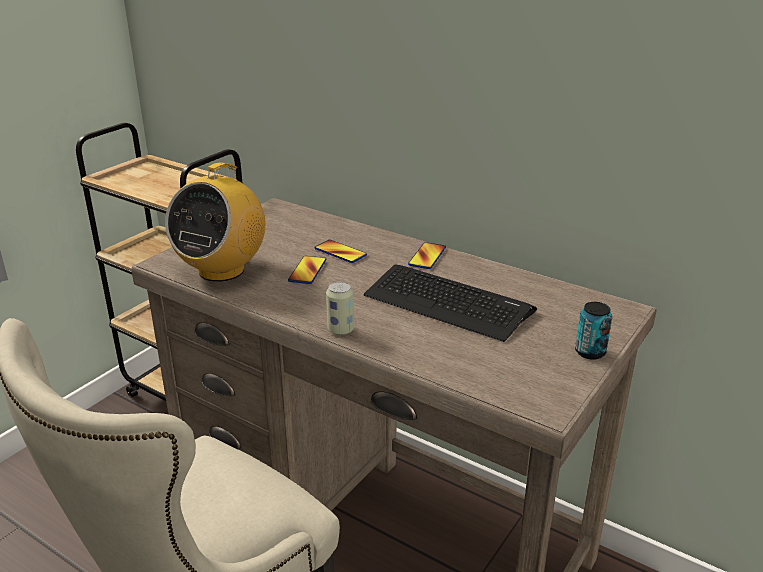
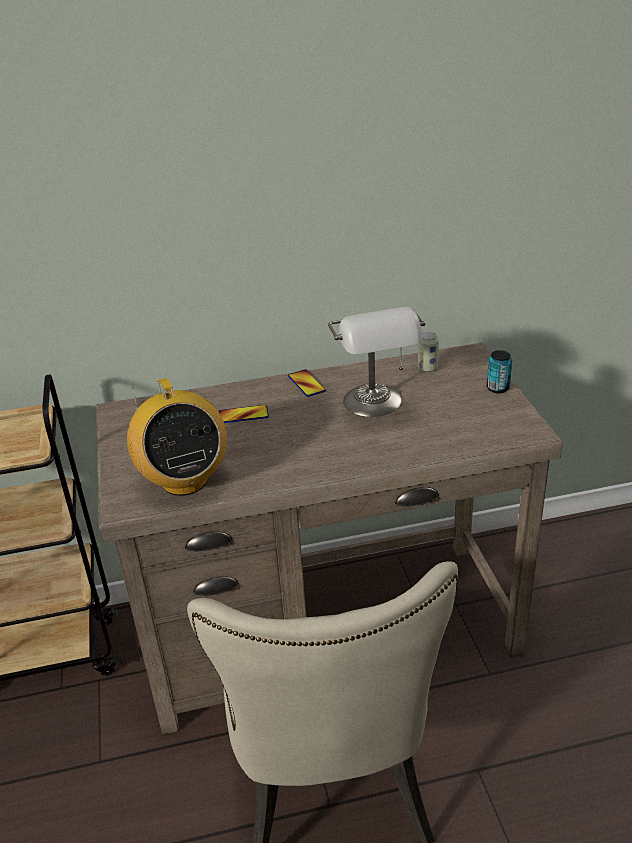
camera: 45 degrees left, 5 degrees up
phone [288,256,326,284] -> none
can [326,282,354,335] -> can moved to [418,332,439,372]
keyboard [364,264,537,342] -> white table lamp [328,307,425,417]

